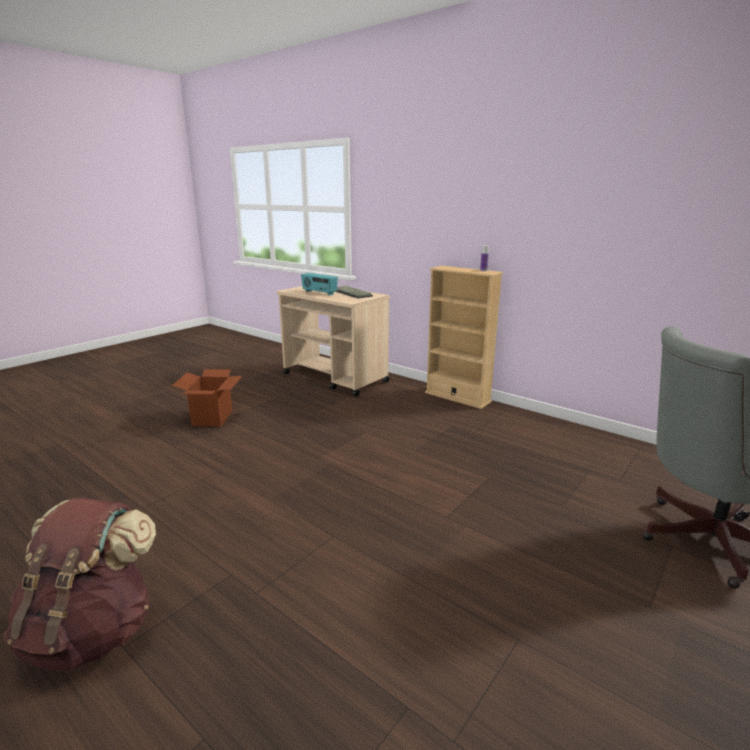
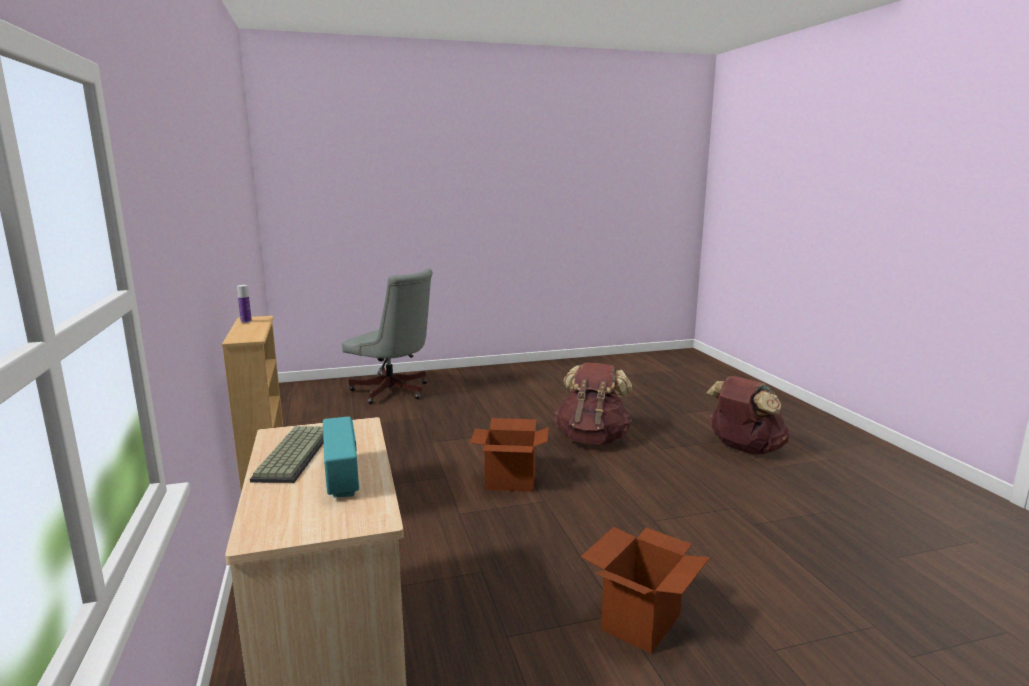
camera: 145 degrees left, 5 degrees down
none -> cardboard box [470,418,549,492]
none -> brown backpack [555,362,632,444]

